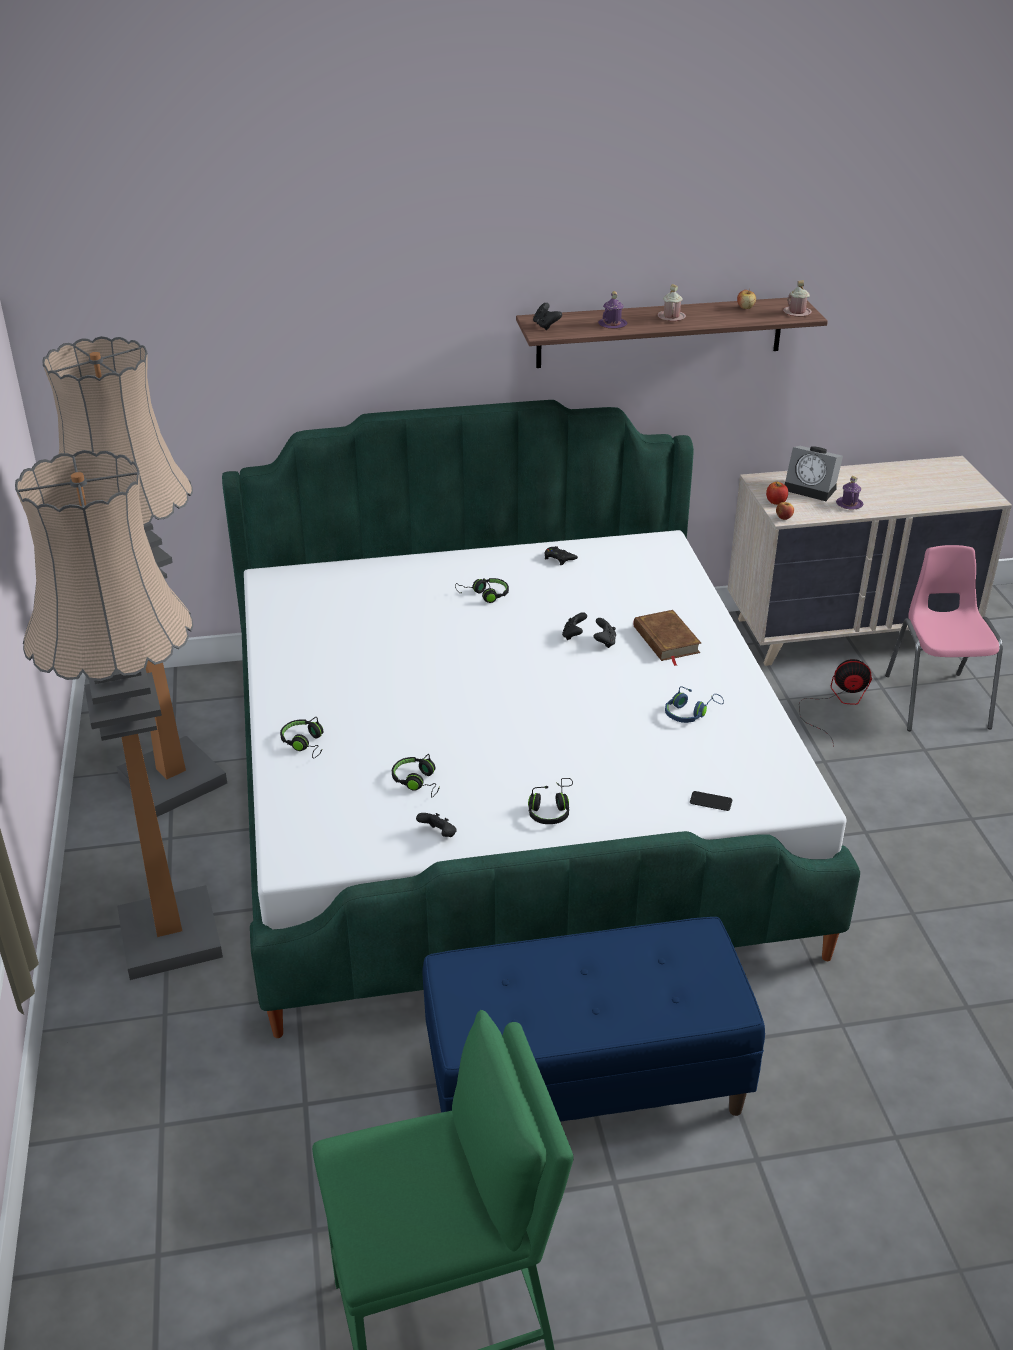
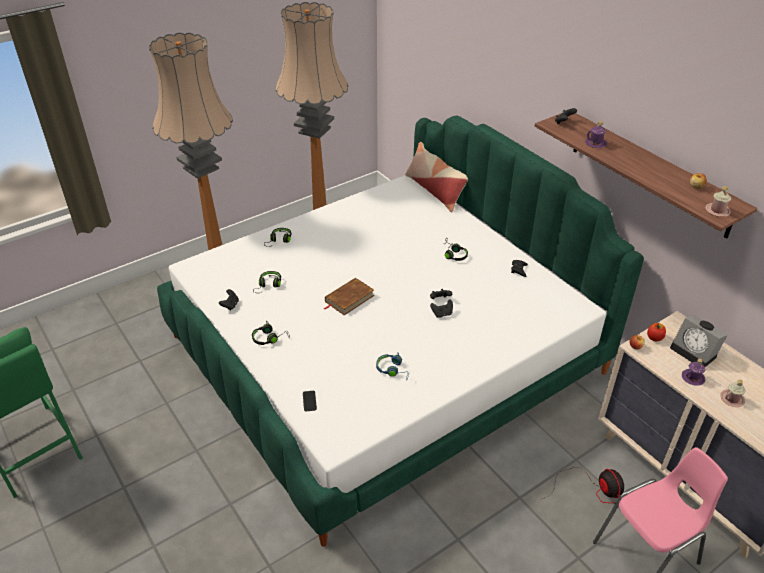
camera: 65 degrees right, 5 degrees up
blue bench [423,917,765,1122] -> none
brown book [634,610,701,666] -> brown book moved to [323,278,374,315]
pink mug [657,284,686,321] -> pink mug moved to [720,380,745,407]
alarm clock [785,446,843,501] -> alarm clock turned 45 degrees counterclockwise [670,315,728,367]
none -> pillow [405,142,468,213]

